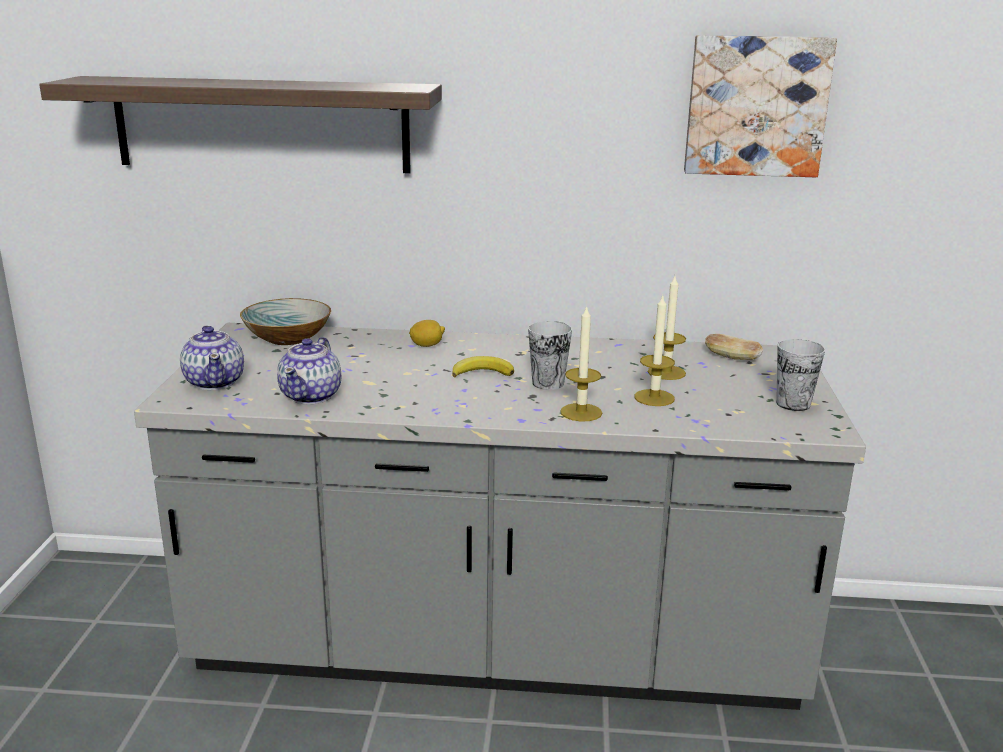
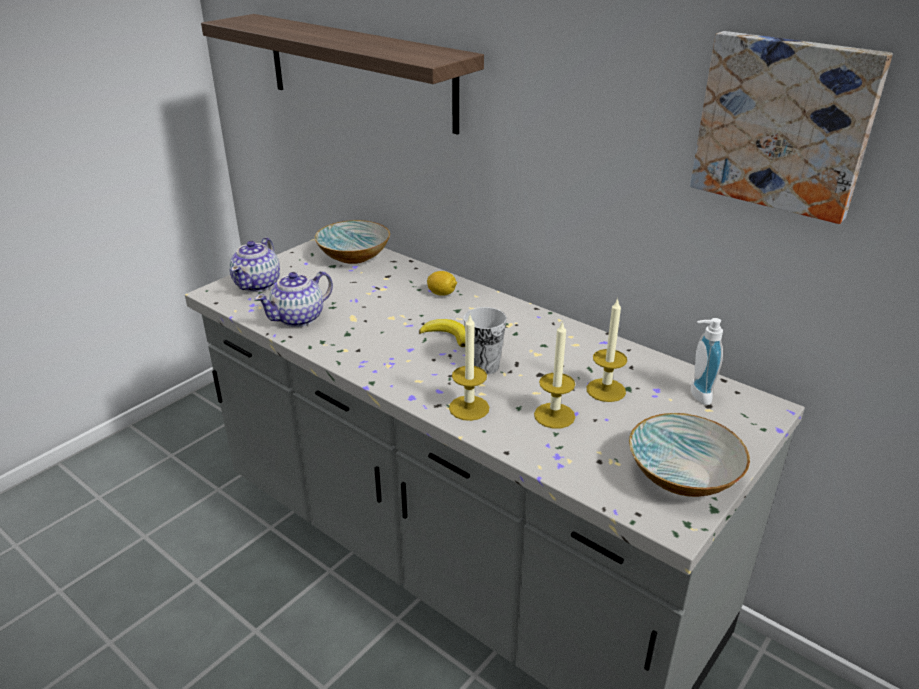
camera: 35 degrees right, 10 degrees up
bread [705,334,763,360] -> soap dispenser [691,318,723,405]
cup [776,339,825,411] -> bowl [629,413,750,497]

